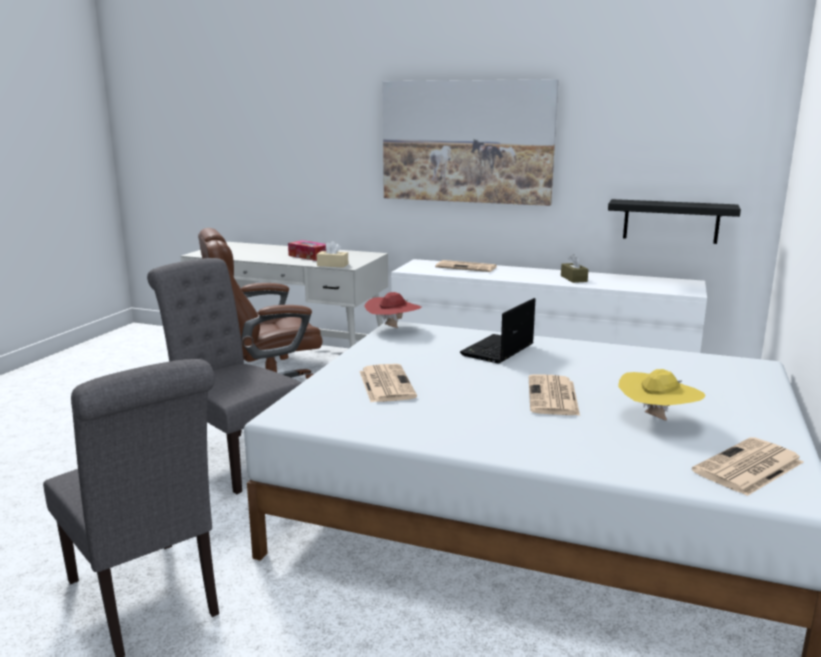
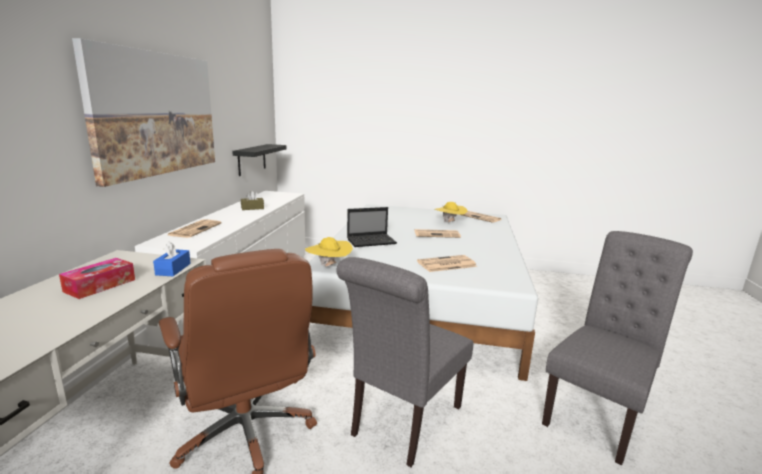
camera: 100 degrees left, 0 degrees up
beige tissue box [317,241,348,268] -> blue tissue box [153,241,191,276]
red hat [364,292,422,328] -> yellow hat [305,237,353,267]
laptop [460,298,535,363] -> laptop turned 45 degrees counterclockwise [347,207,397,247]

